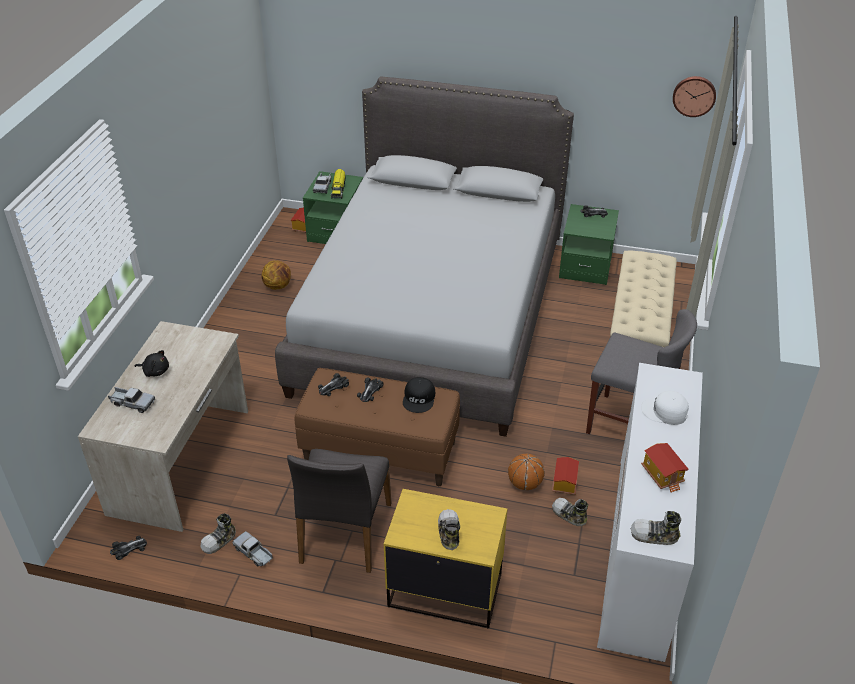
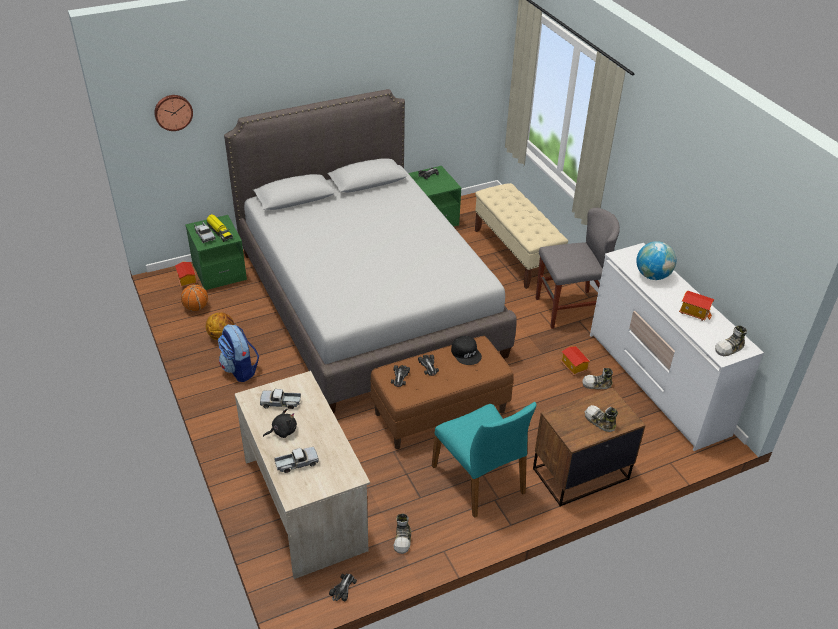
camera: 40 degrees left, 0 degrees up
toy truck [232,531,273,566] -> toy truck moved to [260,389,301,409]
grey chair [287,449,391,573] -> turquoise chair [432,402,537,518]
yellow nightstand [384,489,508,628] -> brown nightstand [533,388,646,507]
basketball [508,454,545,490] -> basketball moved to [181,284,208,311]
white cap [641,391,689,425] -> globe [636,241,676,280]
wall clock [673,76,716,117] -> wall clock moved to [154,95,193,131]
none -> backpack [218,324,259,382]

